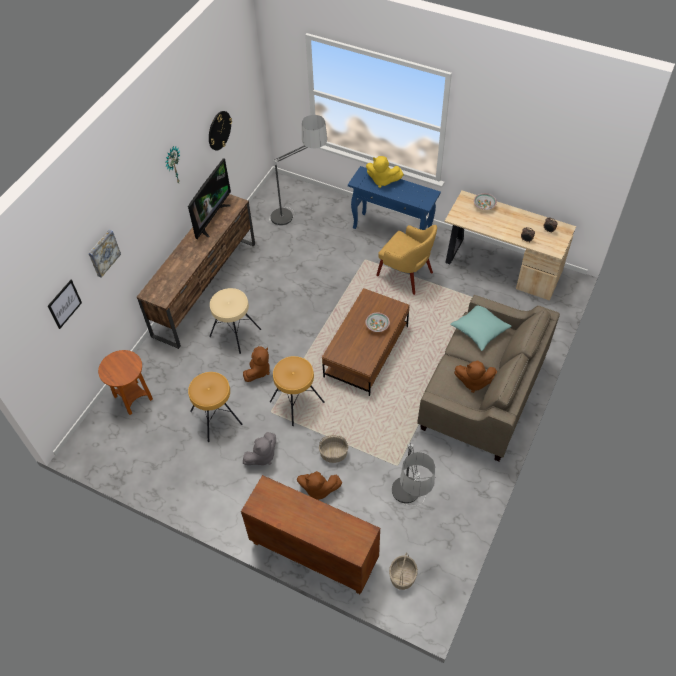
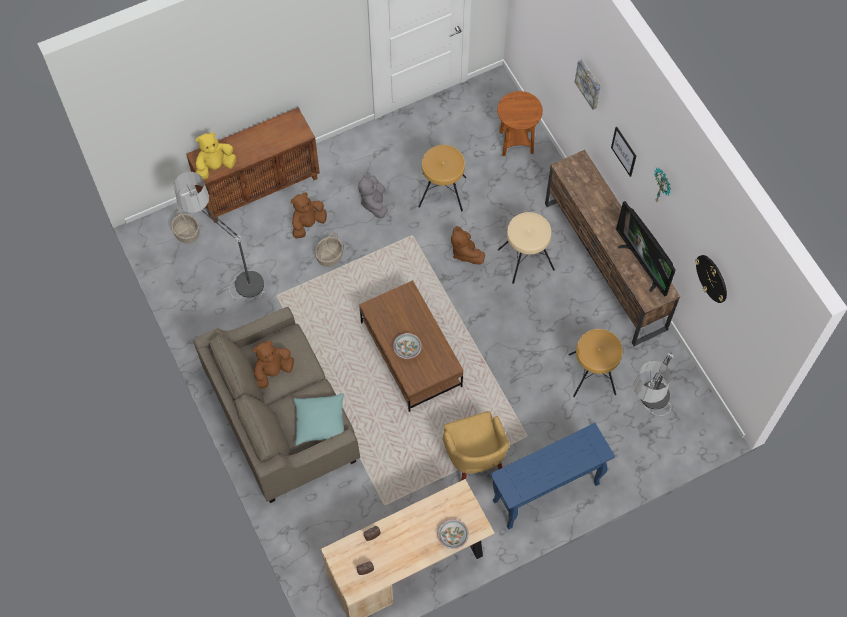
camera: 125 degrees right, 10 degrees up
picture [48,280,82,329] -> picture moved to [611,127,636,177]
brown stool [270,356,325,426] -> brown stool moved to [569,329,623,397]
yellow plush toy [366,156,404,188] -> yellow plush toy moved to [196,132,236,179]
yellow armchair [376,225,437,295] -> yellow armchair turned 90 degrees counterclockwise [443,411,510,481]

